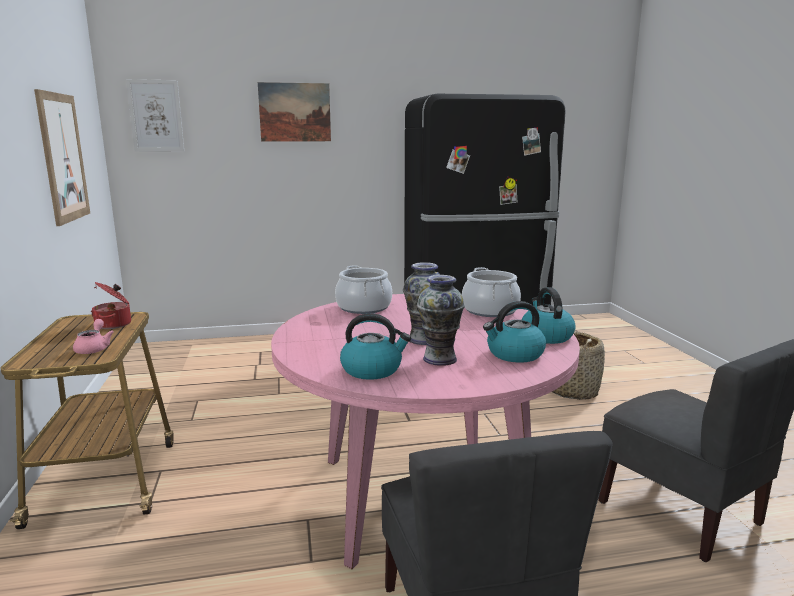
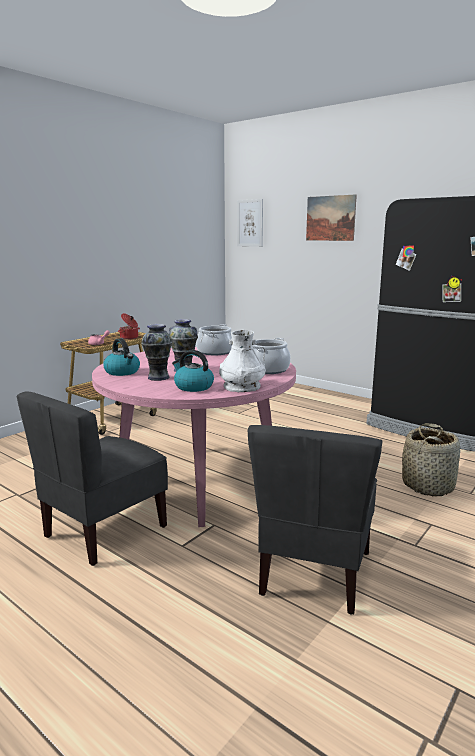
camera: 50 degrees right, 0 degrees up
picture [34,89,90,226] -> none
kettle [522,287,576,344] -> white vase [219,330,266,392]

